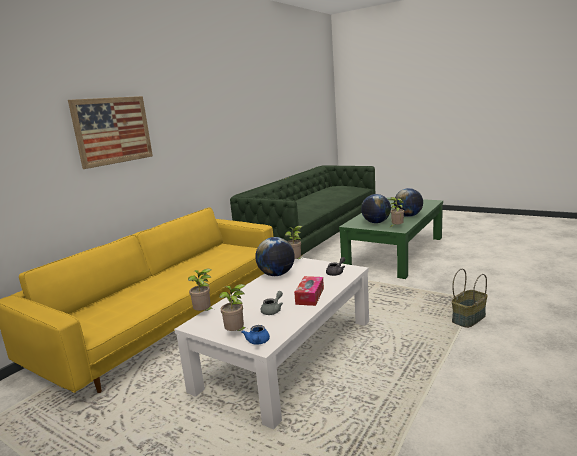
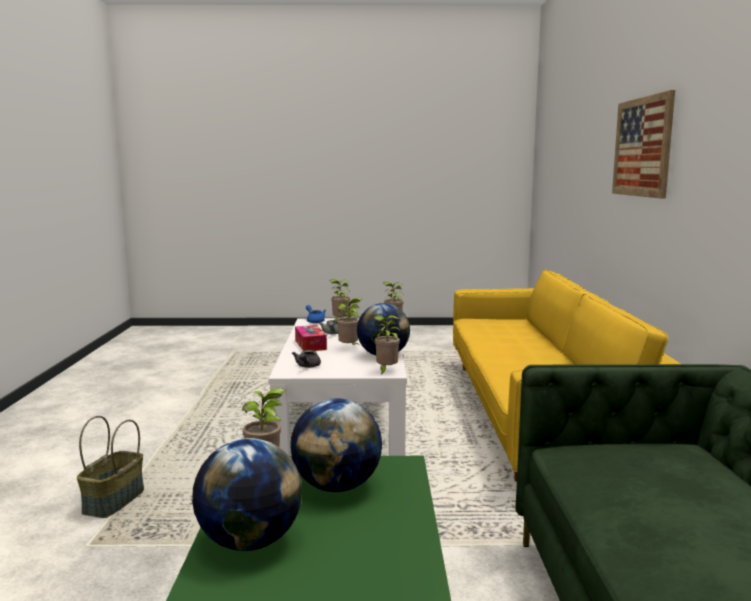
camera: 145 degrees right, 5 degrees down
none -> potted plant [337,298,362,345]

